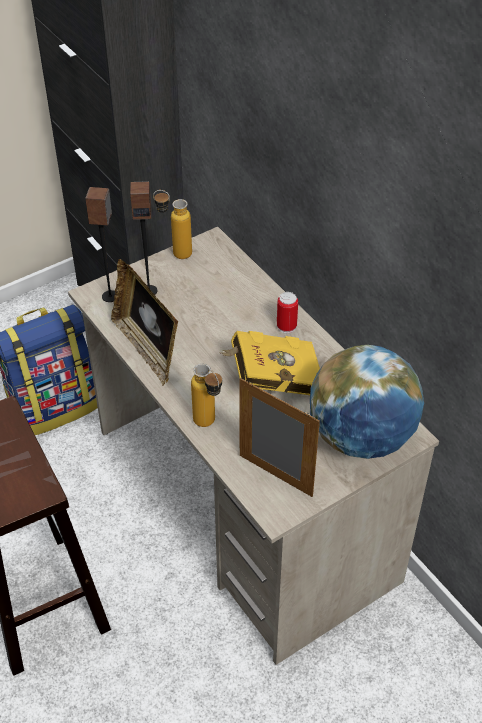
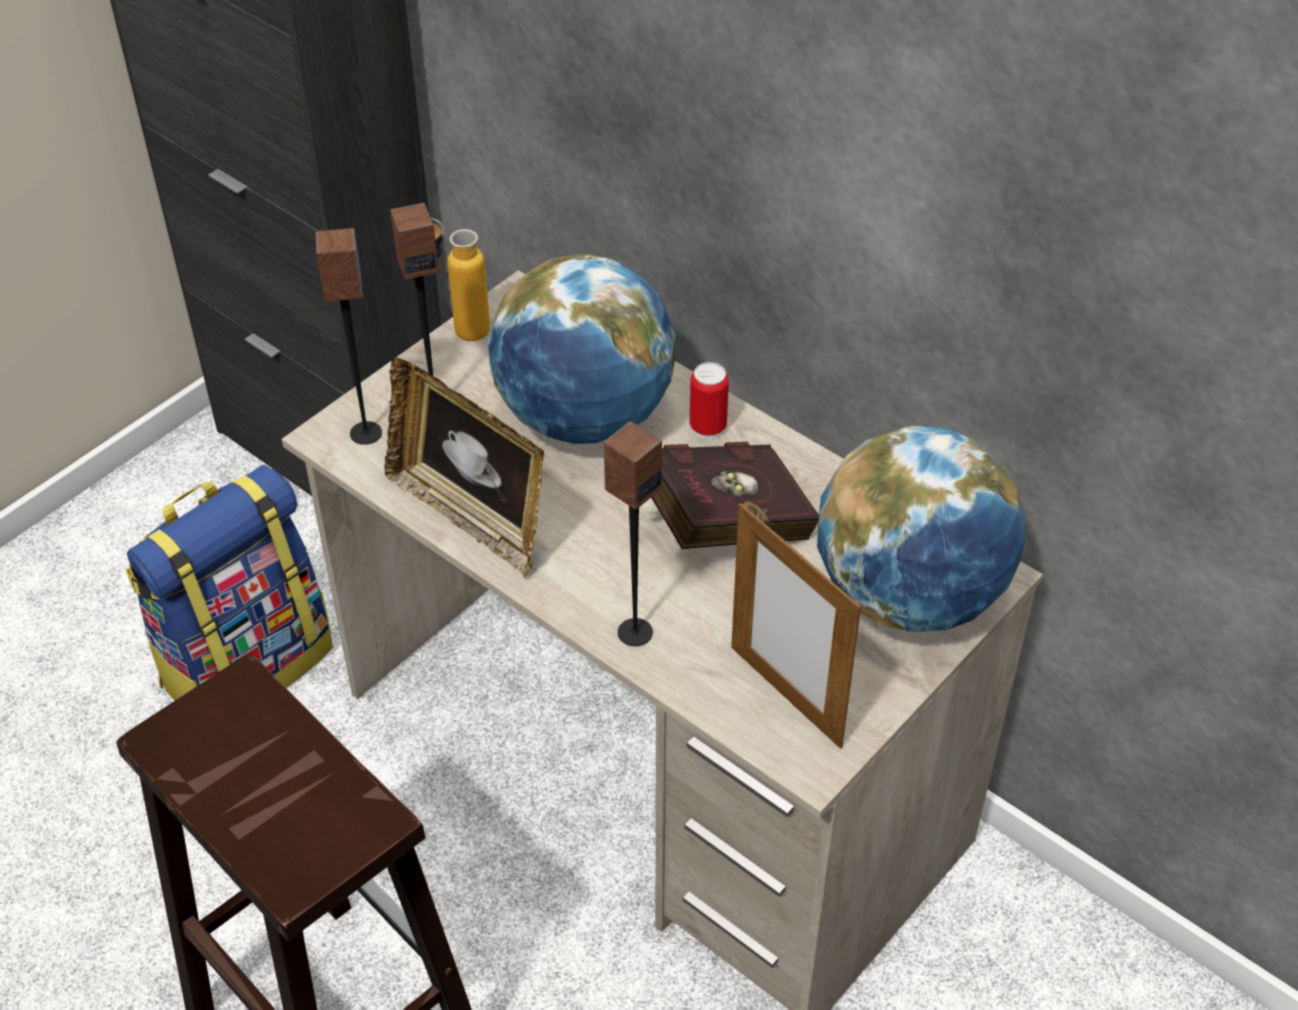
camera: 15 degrees left, 0 degrees up
bottle [191,364,222,427] -> speaker [604,421,662,646]
yellow book [219,331,320,395] -> red book [651,442,819,549]
picture frame [240,378,320,497] -> picture frame turned 150 degrees counterclockwise [731,503,861,749]
none -> globe [488,254,675,444]

